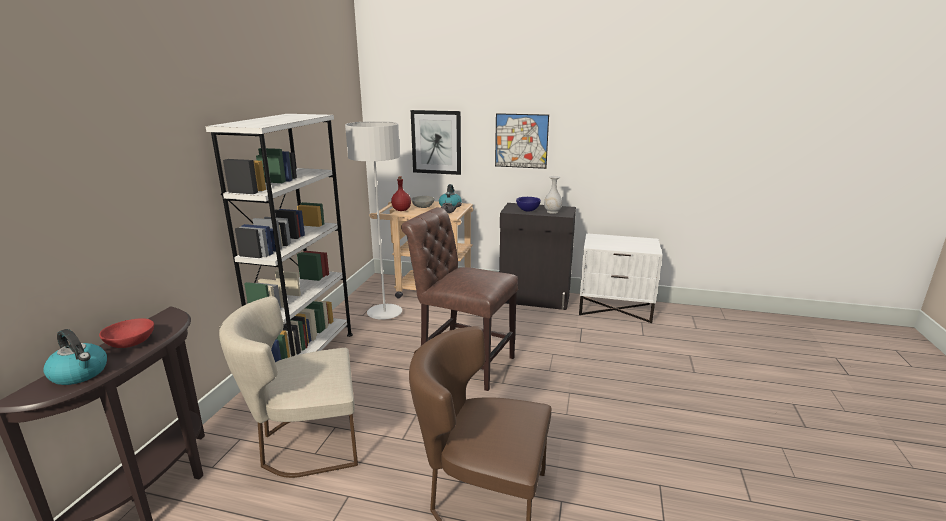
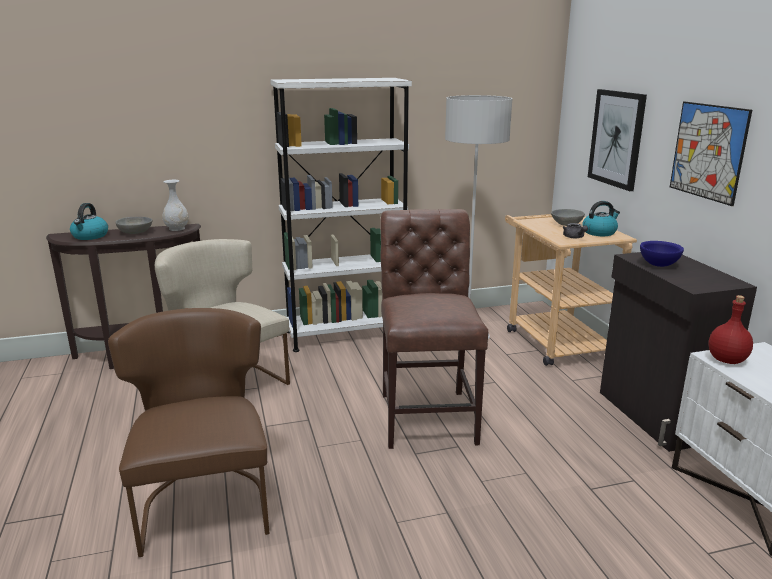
camera: 60 degrees right, 0 degrees up
red bowl [99,318,154,348] -> grey bowl [115,217,152,234]
red bottle [391,176,411,211] -> red bottle moved to [708,295,753,364]
white vase [544,176,562,214] -> white vase moved to [163,180,189,231]

